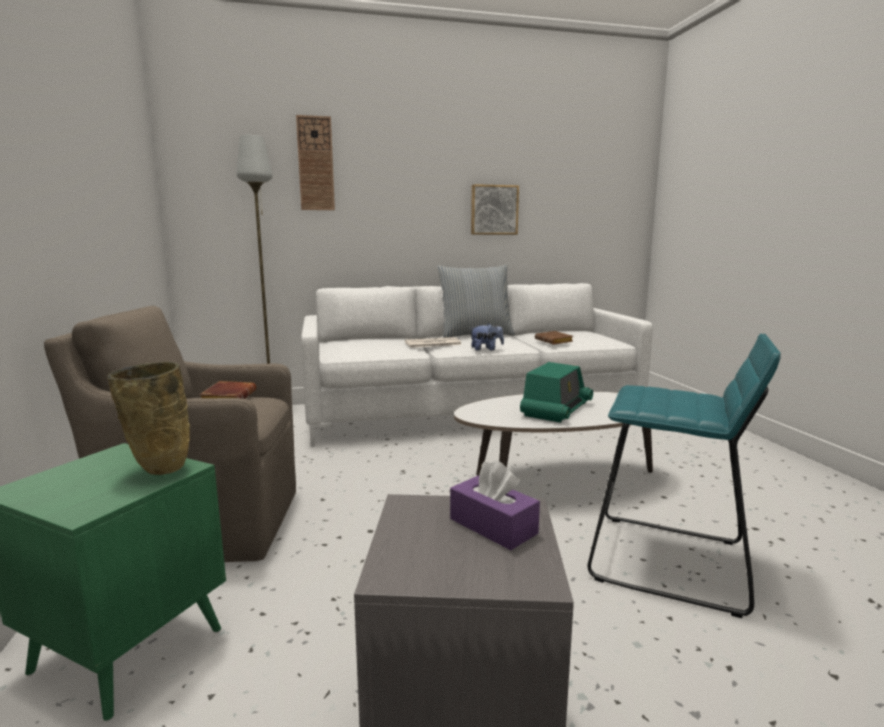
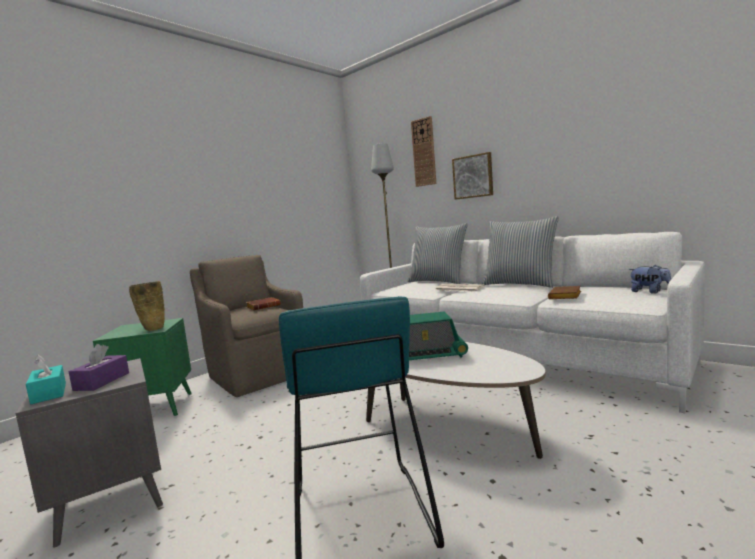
camera: 55 degrees right, 5 degrees down
plush toy [469,323,504,351] -> plush toy moved to [629,265,671,294]
picture [471,184,519,235] -> picture moved to [452,152,493,200]
none -> turquoise tissue box [26,355,66,404]
none -> pillow [407,223,468,284]

